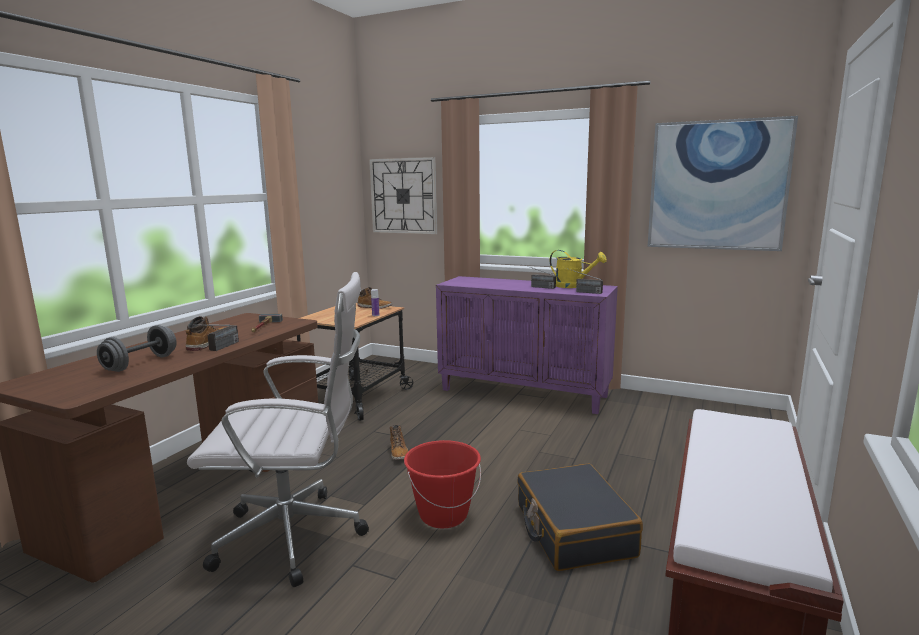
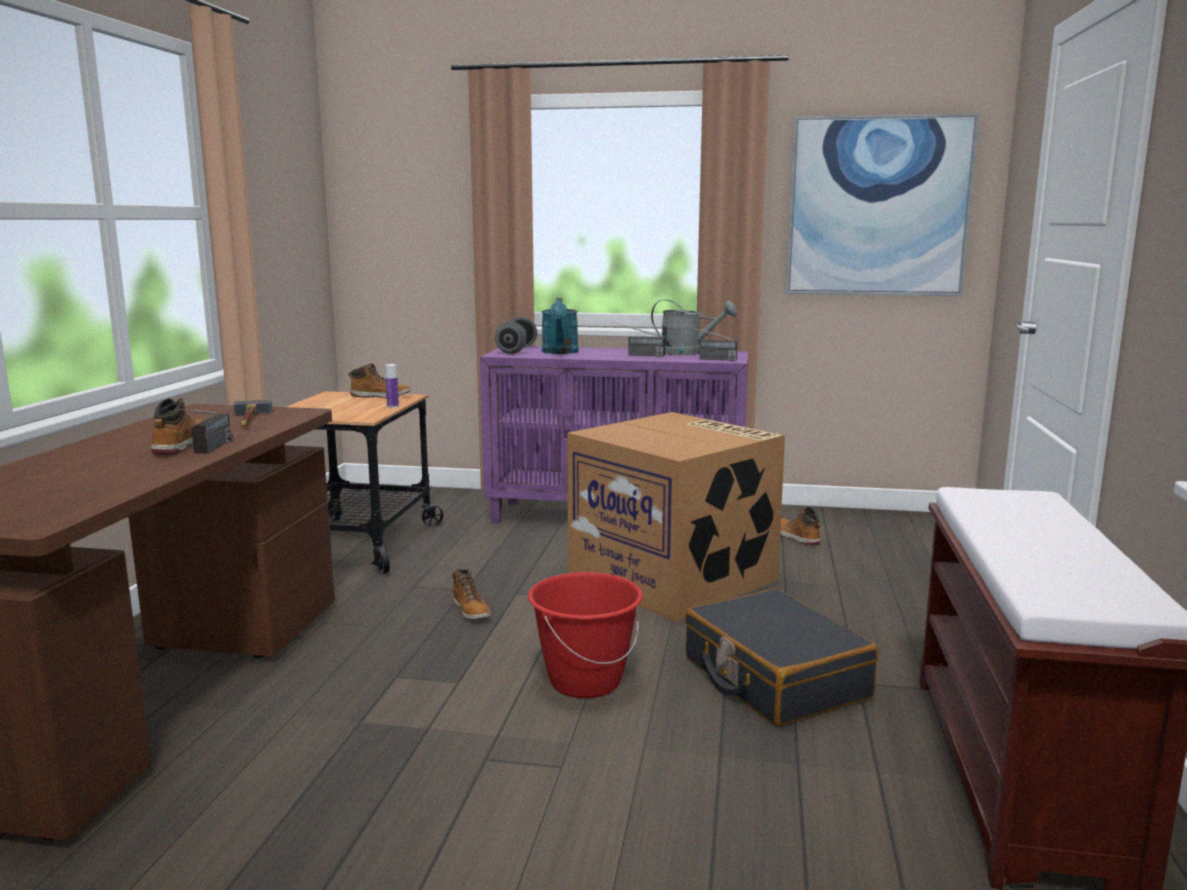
camera: 15 degrees left, 0 degrees up
grey dumbbell [97,325,177,372] -> grey dumbbell moved to [495,317,537,354]
white office chair [187,272,369,587] -> none
wall clock [369,157,437,234] -> none
yellow watering can [550,250,607,288] -> grey watering can [651,300,737,355]
none -> turquoise watering can [542,298,579,354]
none -> cardboard box [567,412,785,622]
none -> boot [780,507,821,545]

